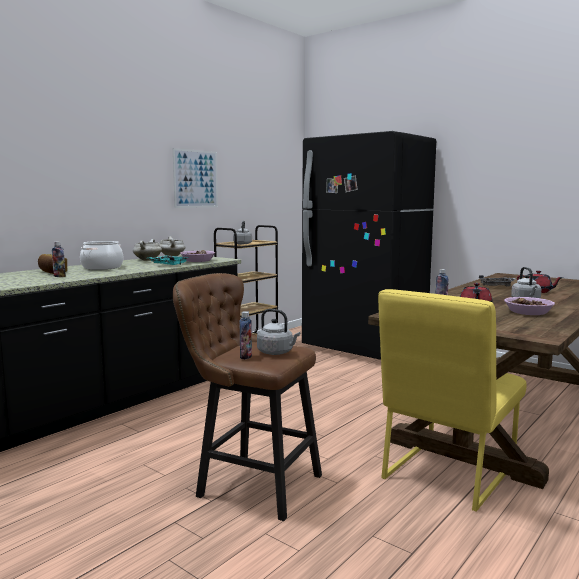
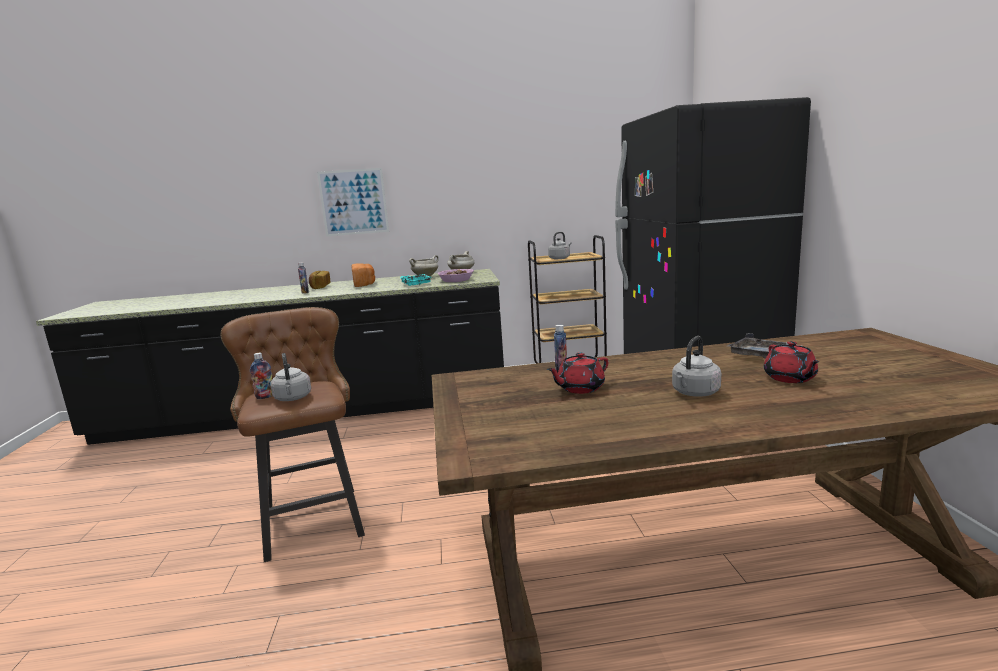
camera: 45 degrees right, 5 degrees up
cooking pot [80,241,123,270] -> bread [351,263,375,287]
picture [173,148,218,208] -> picture moved to [317,168,389,236]
yellow chair [378,289,527,512] -> none
bowl [504,297,555,315] -> none

